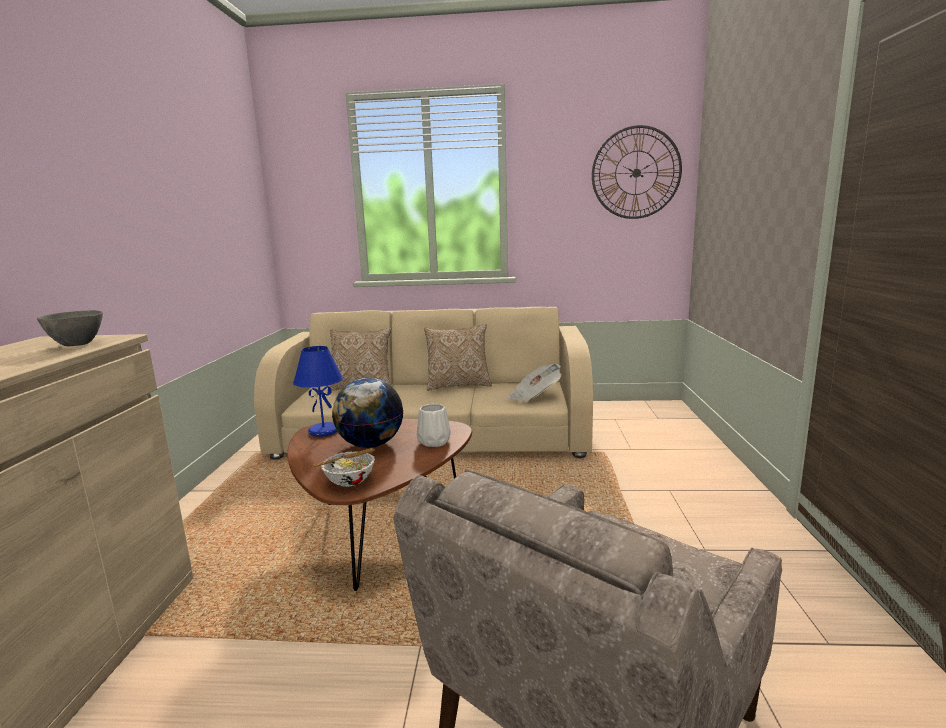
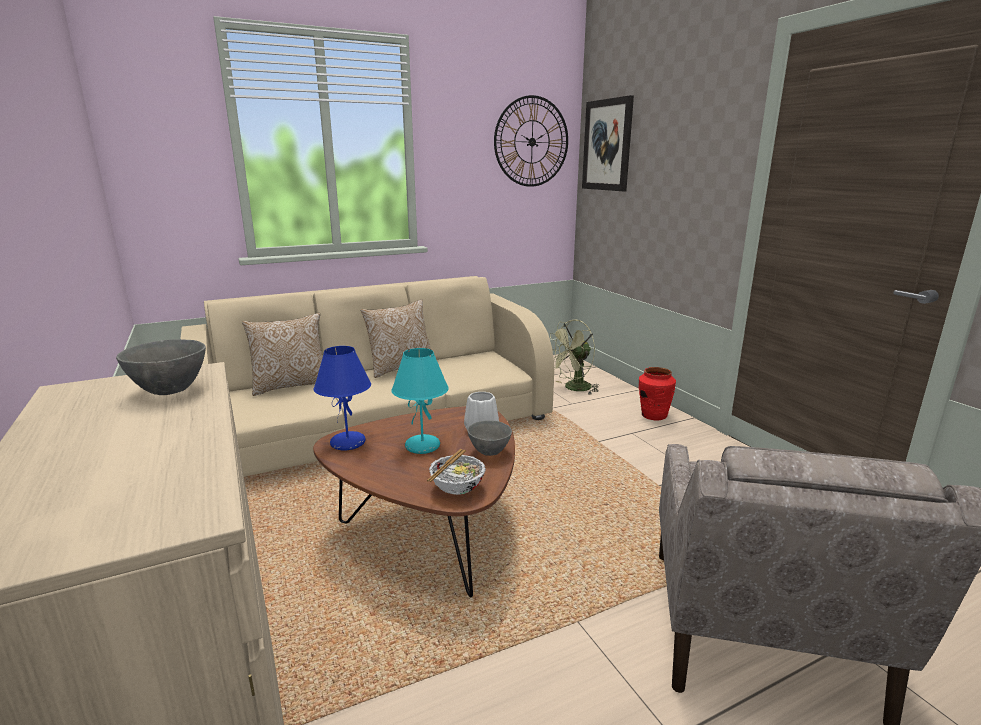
camera: 30 degrees left, 5 degrees up
globe [332,378,403,448] -> turquoise table lamp [391,348,449,454]
newspaper [507,364,561,402] -> none
none -> grey bowl [467,420,512,456]
none -> green fan [550,320,600,395]
none -> picture [582,95,634,191]
none -> red vase [639,367,676,420]

